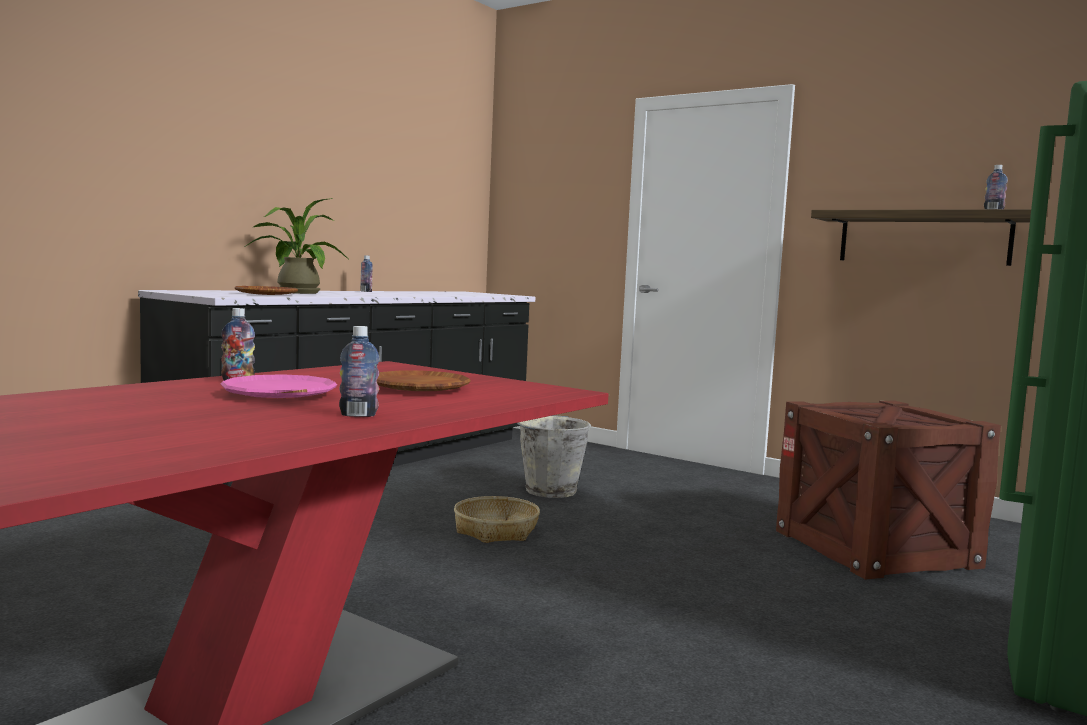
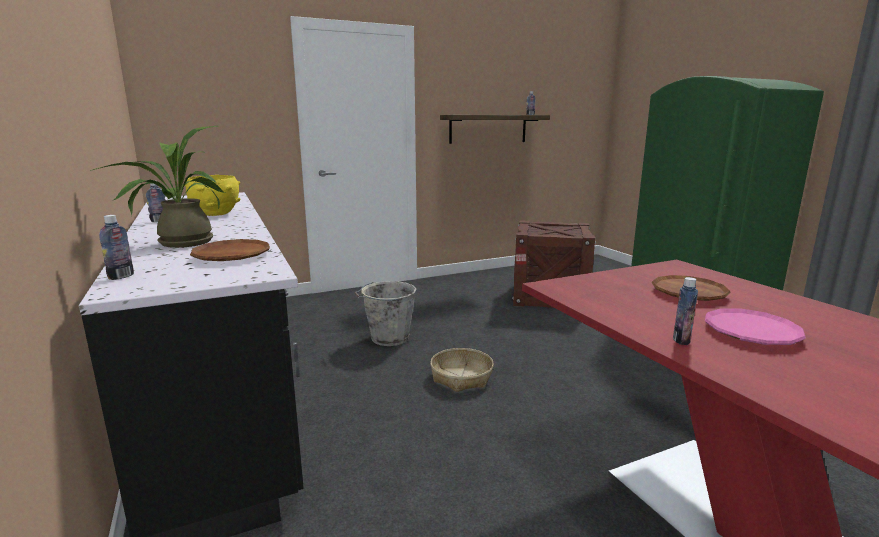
camera: 60 degrees left, 10 degrees up
bottle [339,326,380,417] -> bottle moved to [99,215,134,280]
none -> yellow bowl [185,175,240,216]

